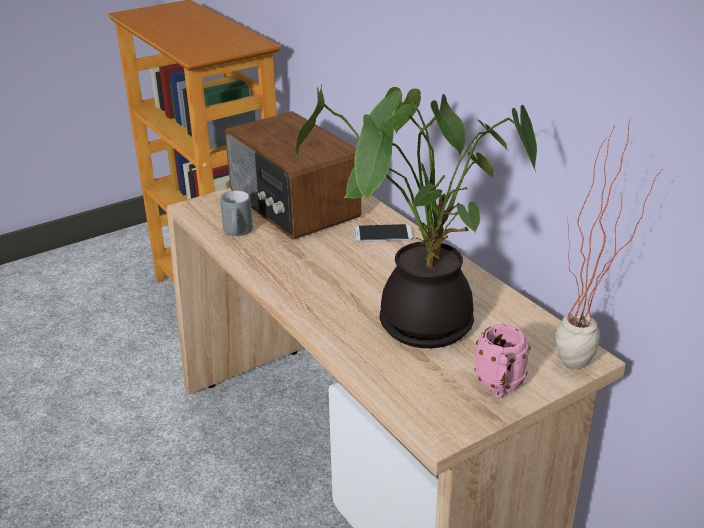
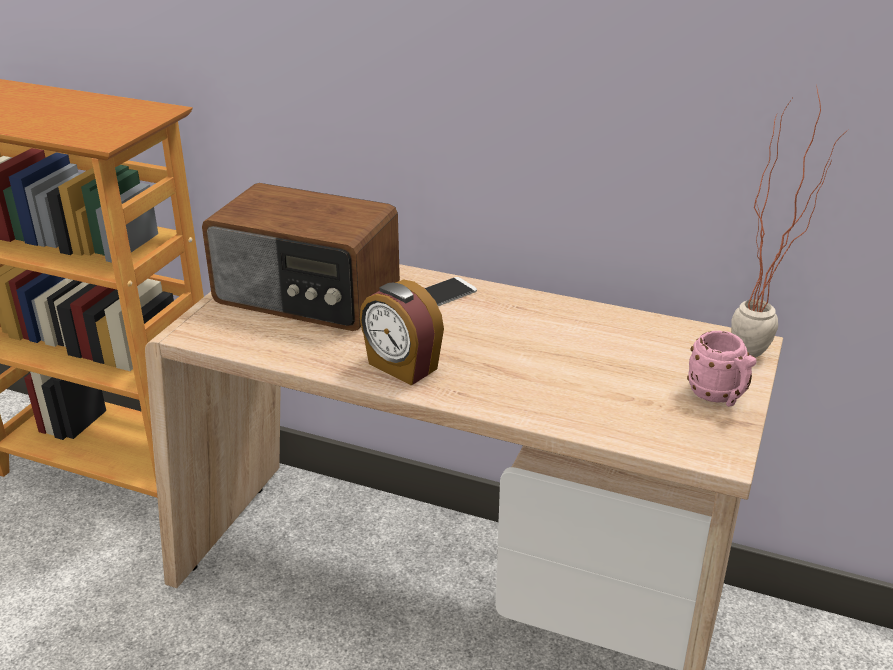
camera: 35 degrees left, 0 degrees up
grey mug [220,190,253,236] -> none
potted plant [295,84,537,348] -> none
none -> alarm clock [360,279,444,386]

